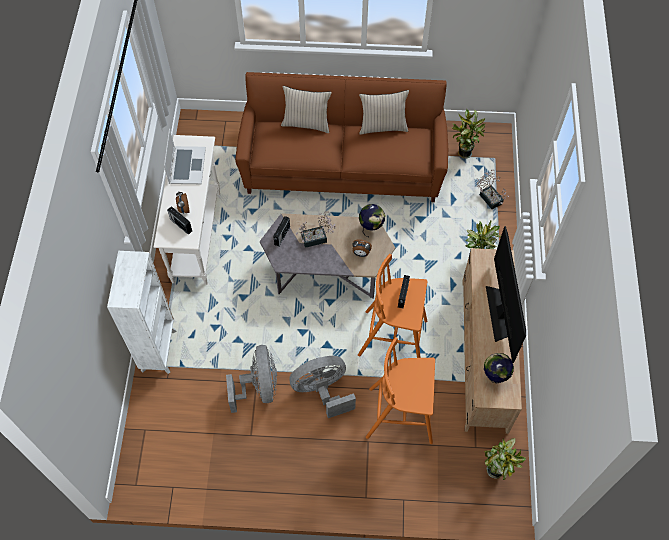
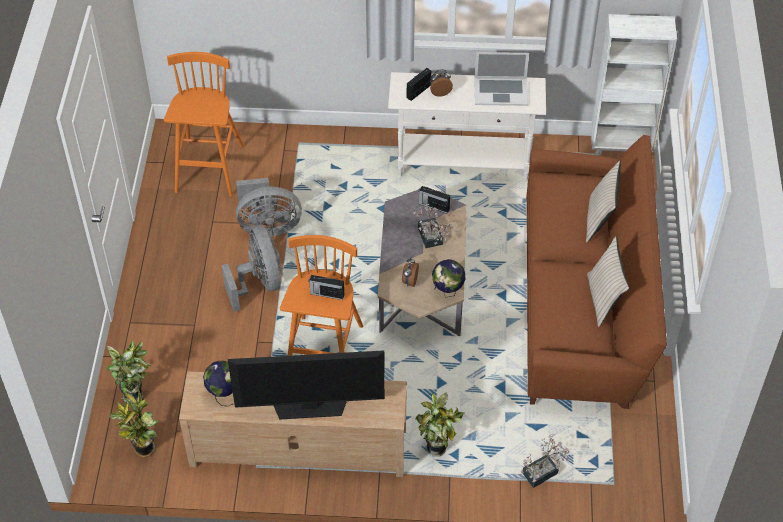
camera: 90 degrees right, 10 degrees down
white bookcase [107,251,176,374] -> white bookcase moved to [591,14,677,156]
orange stool [366,337,435,444] -> orange stool moved to [164,52,244,197]
potted plant [452,109,485,159] -> potted plant moved to [106,341,152,403]

